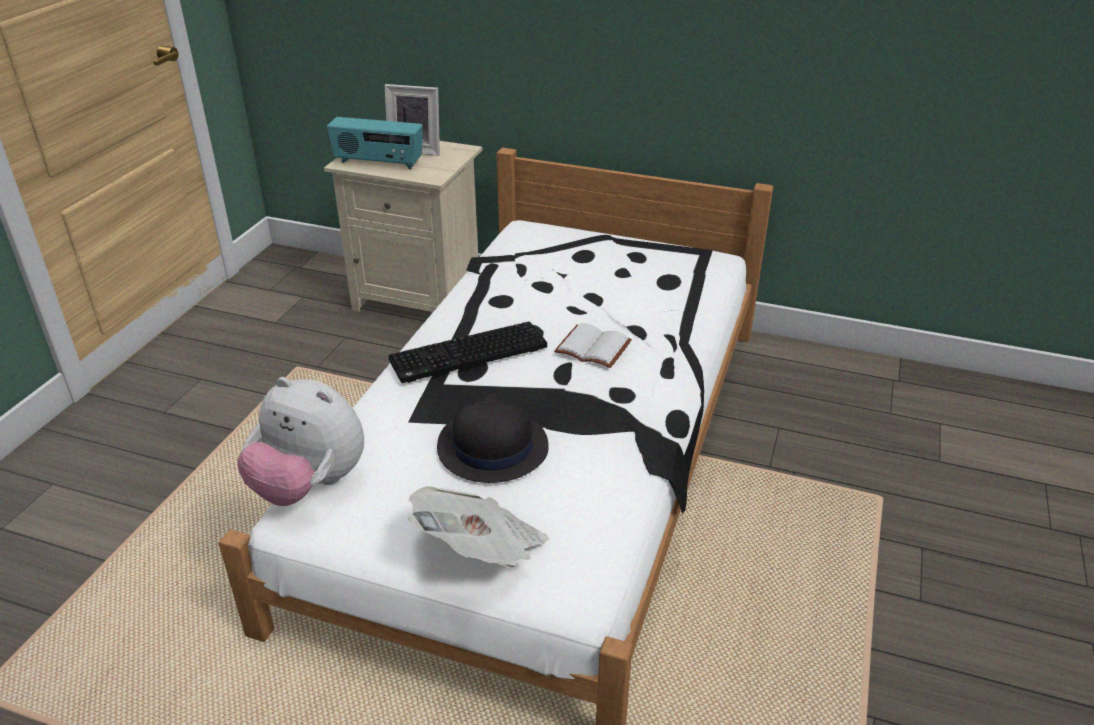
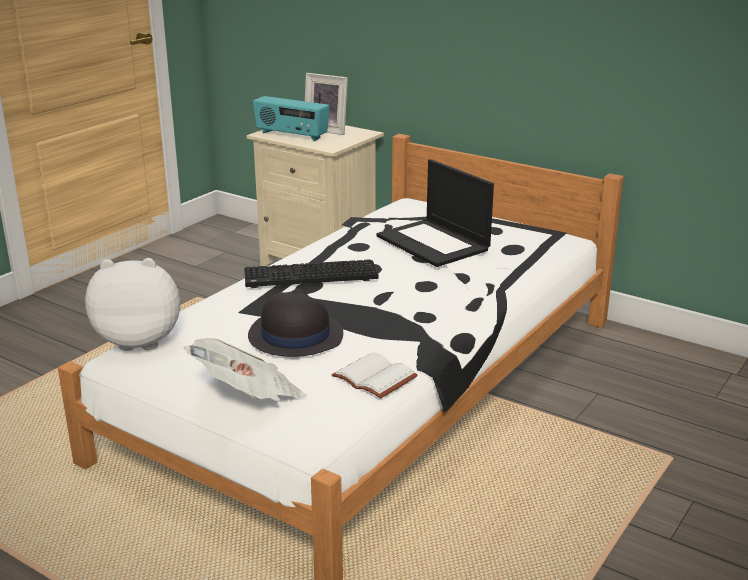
camera: 15 degrees right, 10 degrees down
plush toy [237,377,364,506] -> plush toy turned 135 degrees clockwise [85,258,180,351]
white book [554,323,632,368] -> white book moved to [332,352,418,399]
none -> laptop [376,159,494,267]

